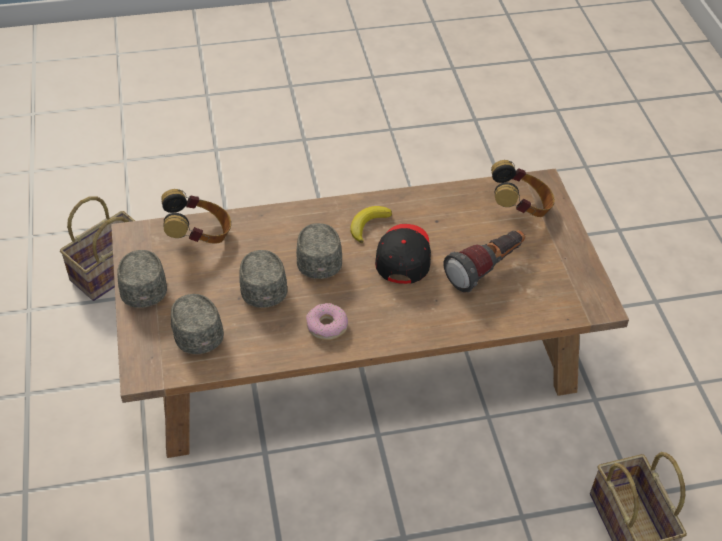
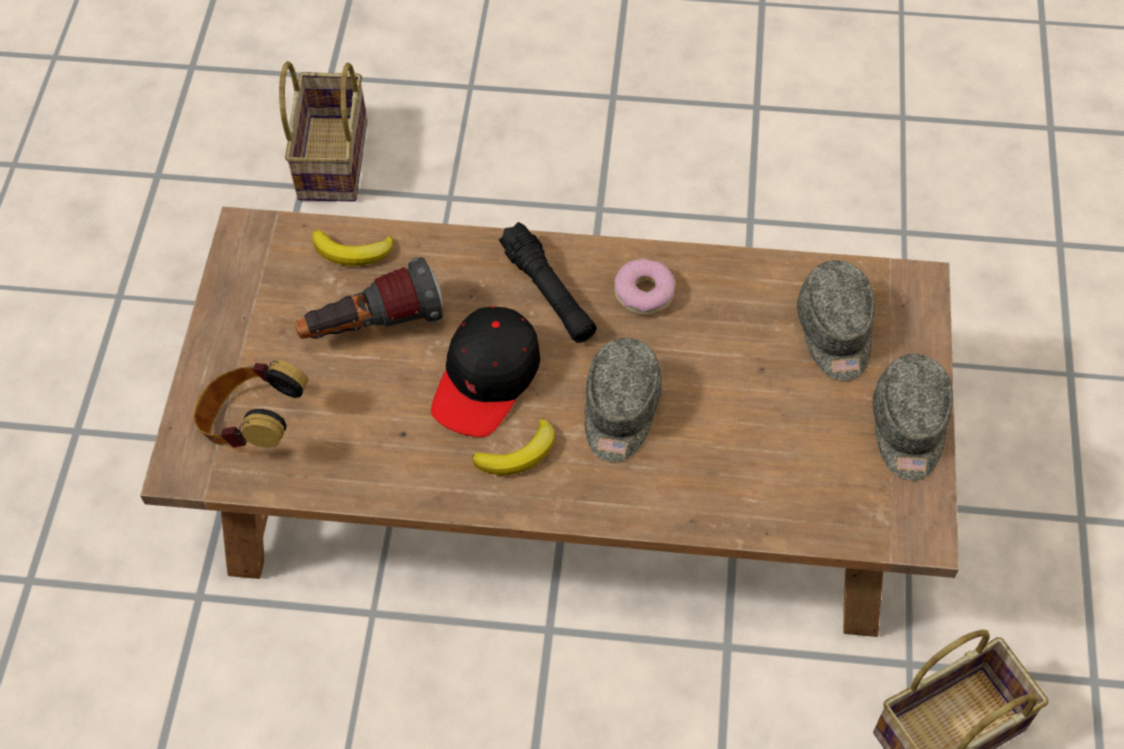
camera: 160 degrees left, 10 degrees up
headphones [161,189,231,244] -> none
grey cap [239,250,287,308] -> none
none -> banana [312,230,394,266]
none -> black flashlight [499,222,597,343]

